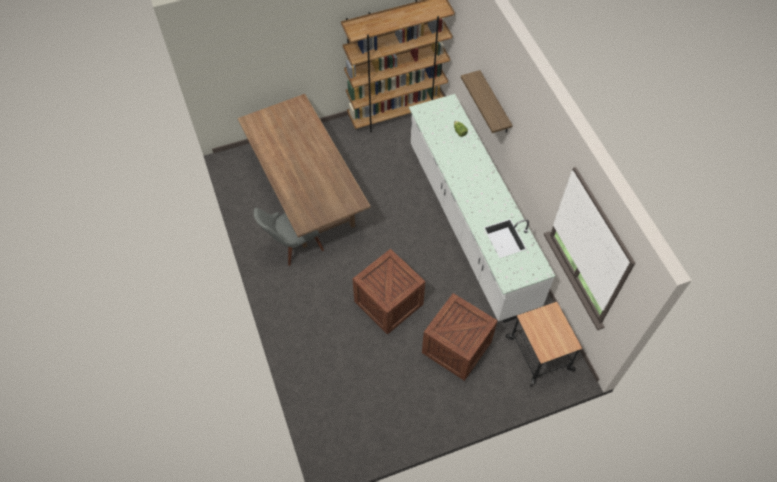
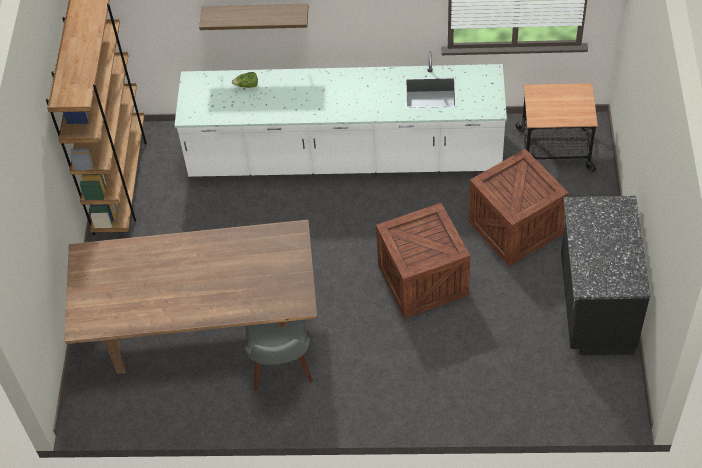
camera: 65 degrees left, 5 degrees down
none -> black counter [561,196,650,355]

